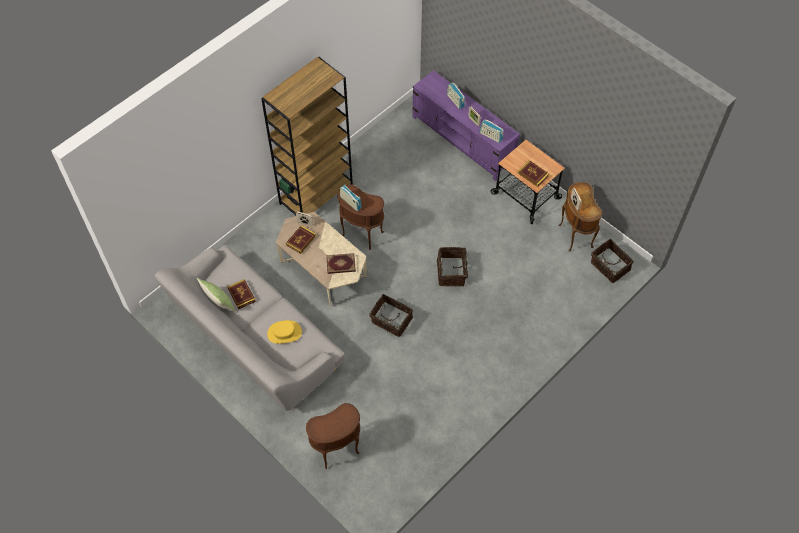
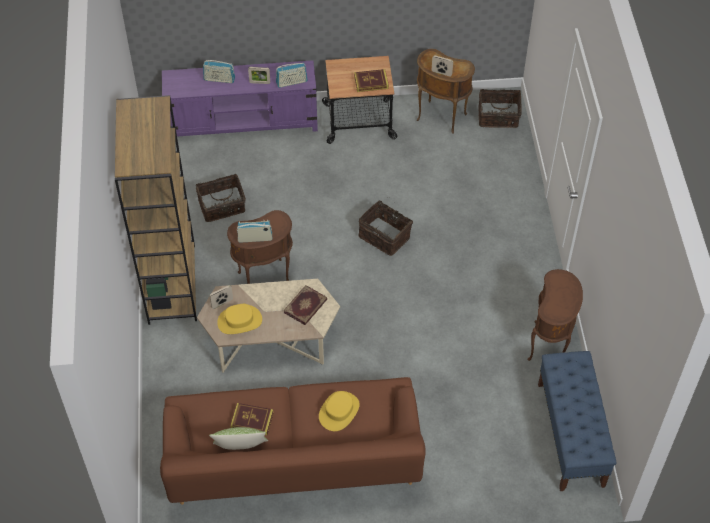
camera: 50 degrees left, 5 degrees down
grey sofa [154,245,345,411] -> brown sofa [160,377,426,505]
book [286,225,316,254] -> yellow hat [217,304,262,334]
brown side table [306,403,360,469] -> brown side table moved to [527,269,583,361]
basket [369,294,413,337] -> basket moved to [196,174,246,222]
none -> blue bench [538,351,616,491]

